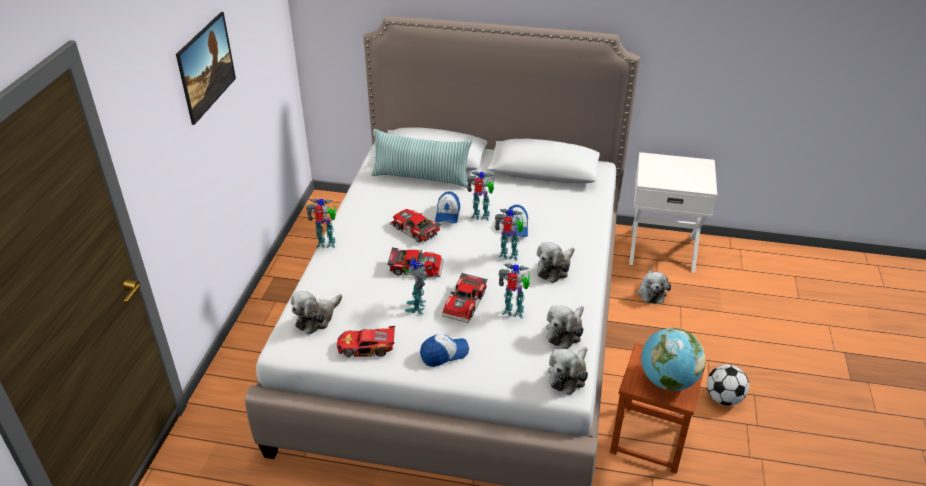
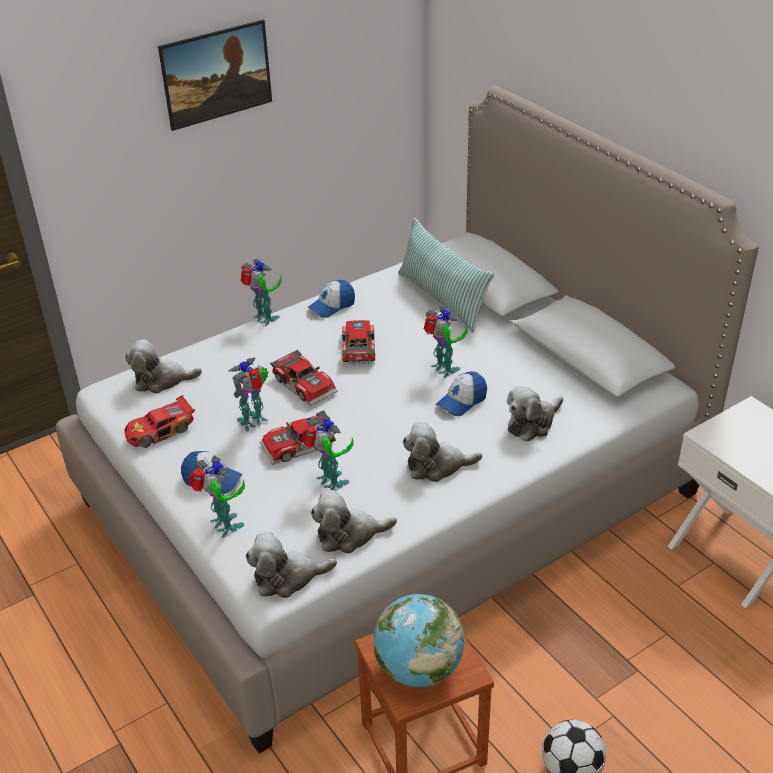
camera: 45 degrees right, 0 degrees up
toy car [337,326,395,358] -> toy car turned 75 degrees counterclockwise [124,395,195,448]
cap [435,192,460,224] -> cap moved to [308,280,355,318]
toy robot [495,209,524,261] -> toy robot moved to [189,456,245,538]
plush toy [637,270,671,304] -> plush toy moved to [507,387,563,442]

